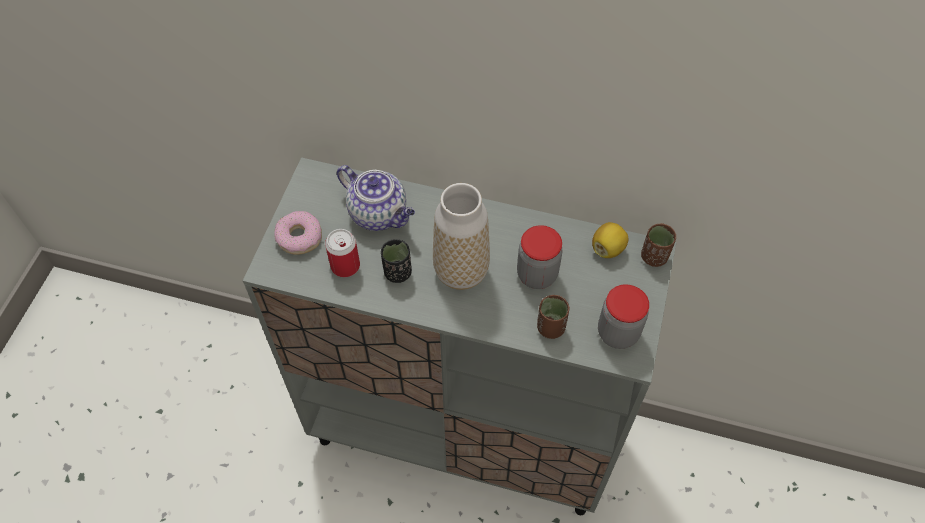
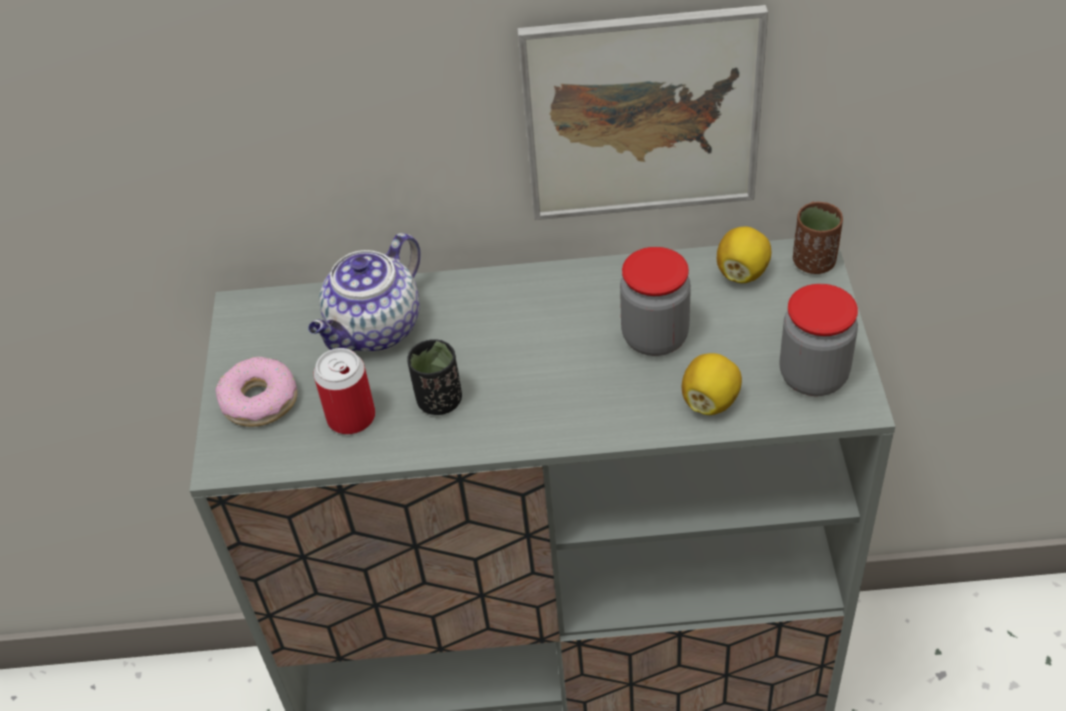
camera: 15 degrees left, 10 degrees down
teapot [337,165,415,231] -> teapot turned 105 degrees clockwise [308,233,421,351]
vase [433,183,490,290] -> none
brown cup [537,295,570,339] -> lemon [682,353,742,415]
none -> picture [517,5,768,220]

